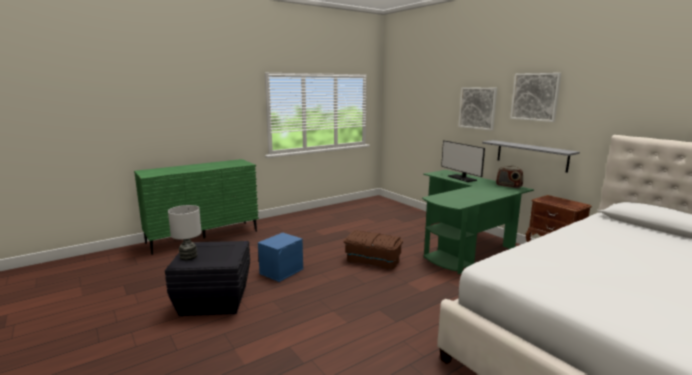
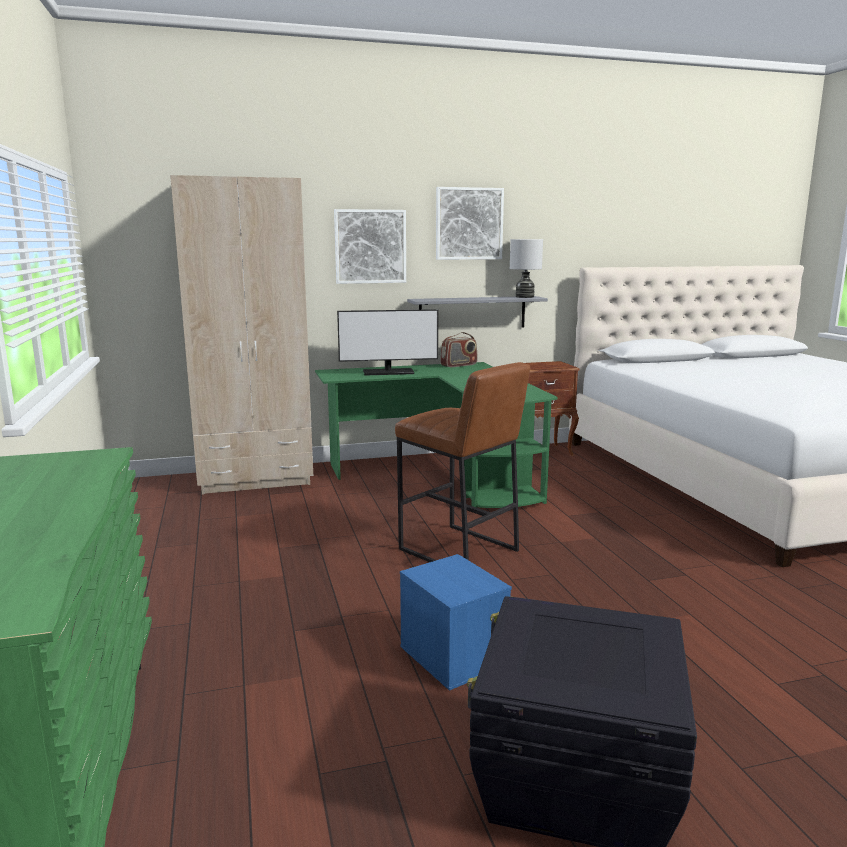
camera: 70 degrees left, 0 degrees up
grey table lamp [168,205,202,260] -> grey table lamp moved to [510,239,543,298]
brown storage box [344,230,403,270] -> brown stool [395,362,530,562]
none -> beige wardrobe [170,175,313,495]

